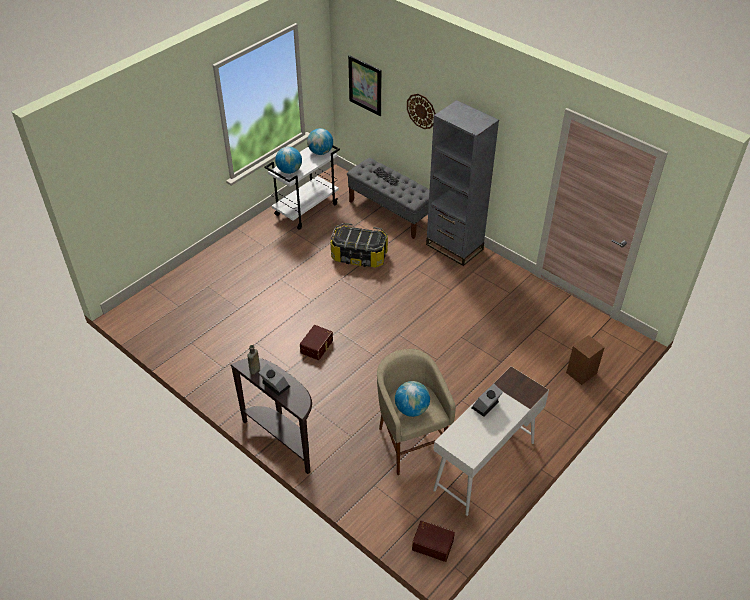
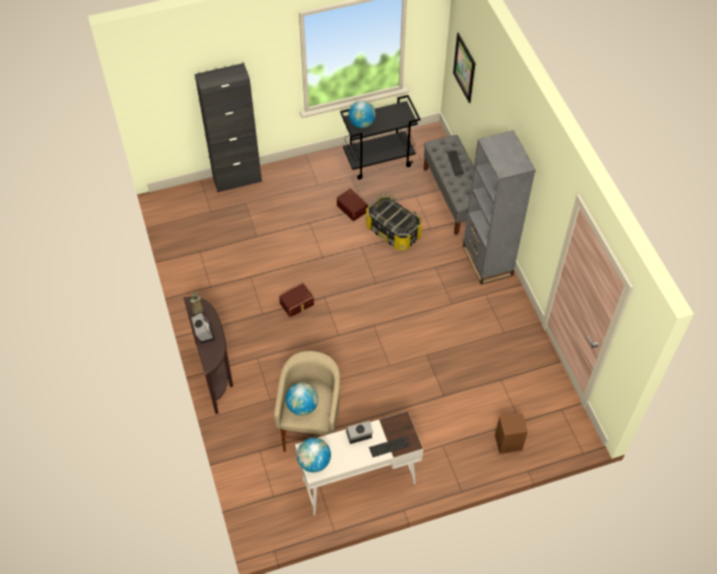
camera: 30 degrees right, 10 degrees up
white cart [265,146,340,230] -> black cart [340,95,420,180]
globe [307,128,333,155] -> globe moved to [297,438,331,472]
wall clock [407,94,436,129] -> none
brown storage box [412,520,455,562] -> brown storage box moved to [337,188,368,221]
none -> black cabinet [195,63,262,193]
none -> keyboard [369,436,410,457]

